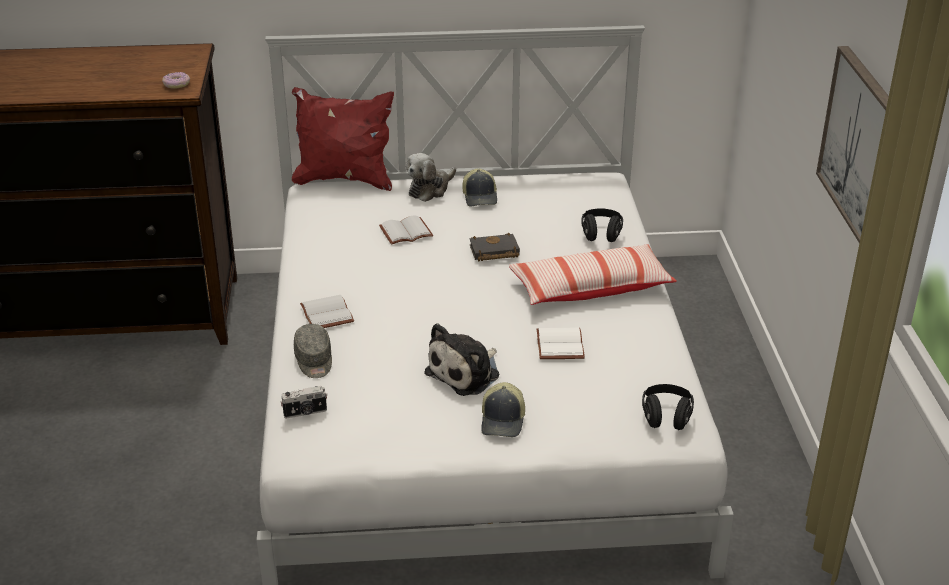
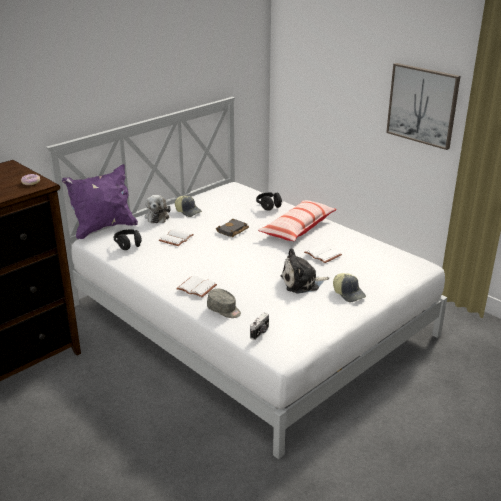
camera: 40 degrees left, 5 degrees down
red pillow [292,87,394,191] -> purple pillow [62,164,138,239]
plush toy [424,323,499,396] -> plush toy turned 75 degrees clockwise [281,248,329,293]
black headphones [642,384,694,430] -> black headphones moved to [113,229,142,250]

